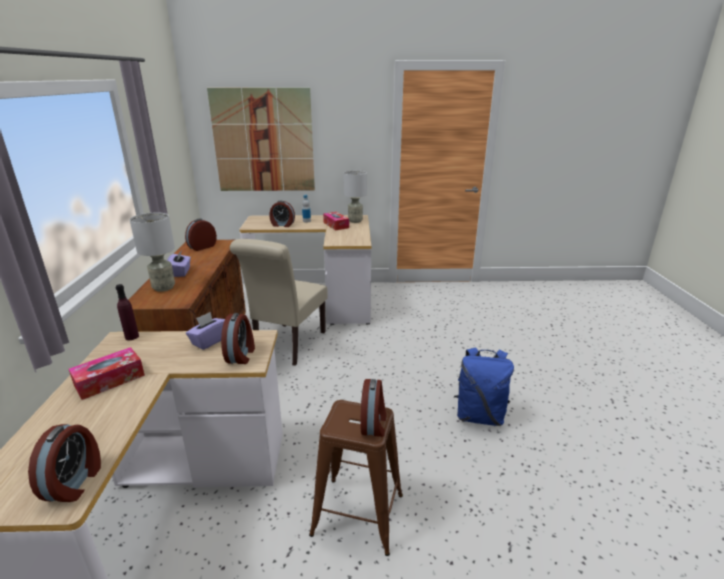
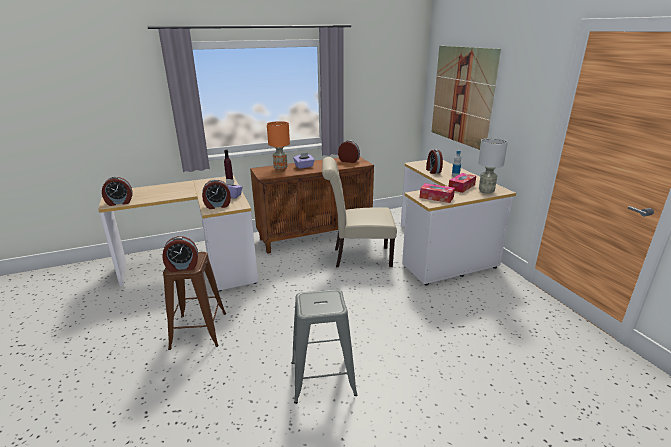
camera: 70 degrees right, 0 degrees up
tissue box [69,347,145,400] -> tissue box moved to [420,183,455,203]
grey table lamp [130,213,175,292] -> orange table lamp [267,121,290,171]
blue backpack [454,347,514,426] -> grey stool [292,289,357,404]

